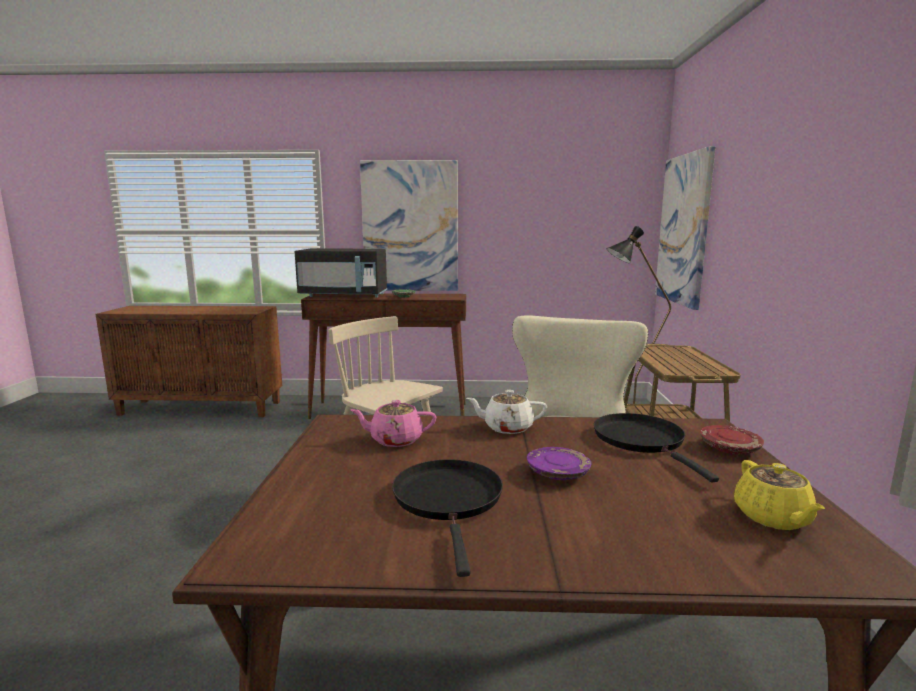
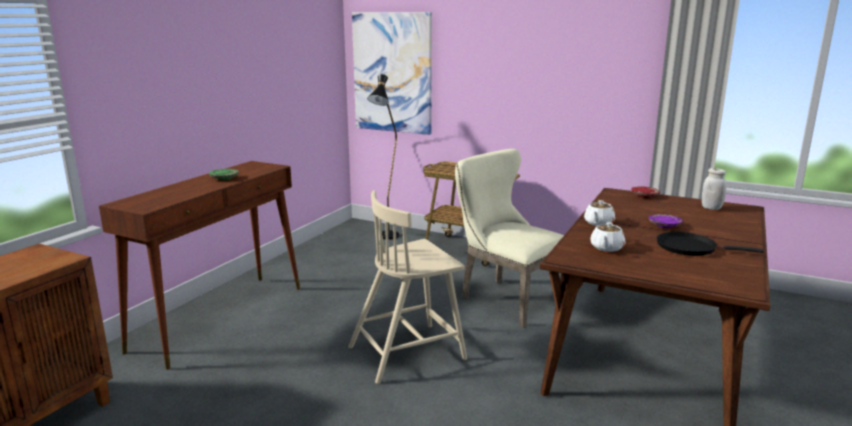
camera: 65 degrees left, 5 degrees up
black microwave [295,248,387,298] -> none
pink teapot [351,400,436,447] -> white teapot [590,222,625,252]
picture [360,160,458,291] -> none
black frying pan [594,413,719,483] -> none
yellow teapot [734,460,825,530] -> white jar [702,168,726,210]

